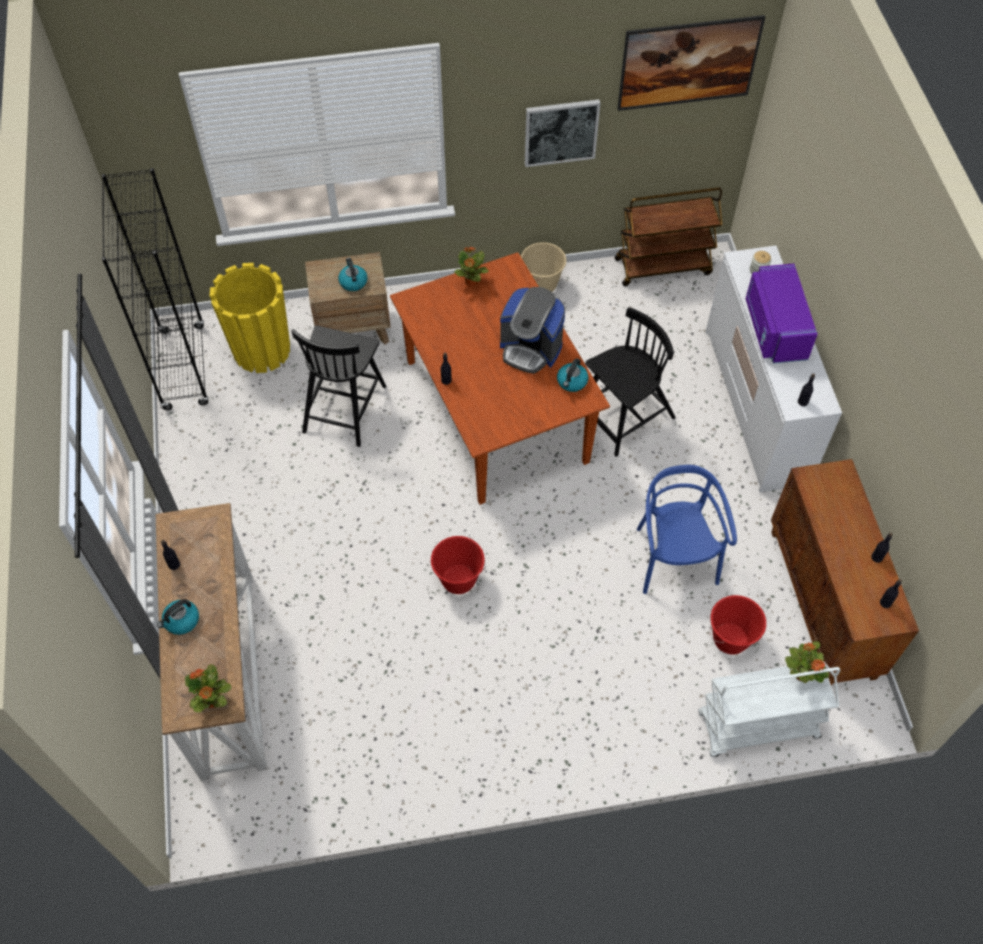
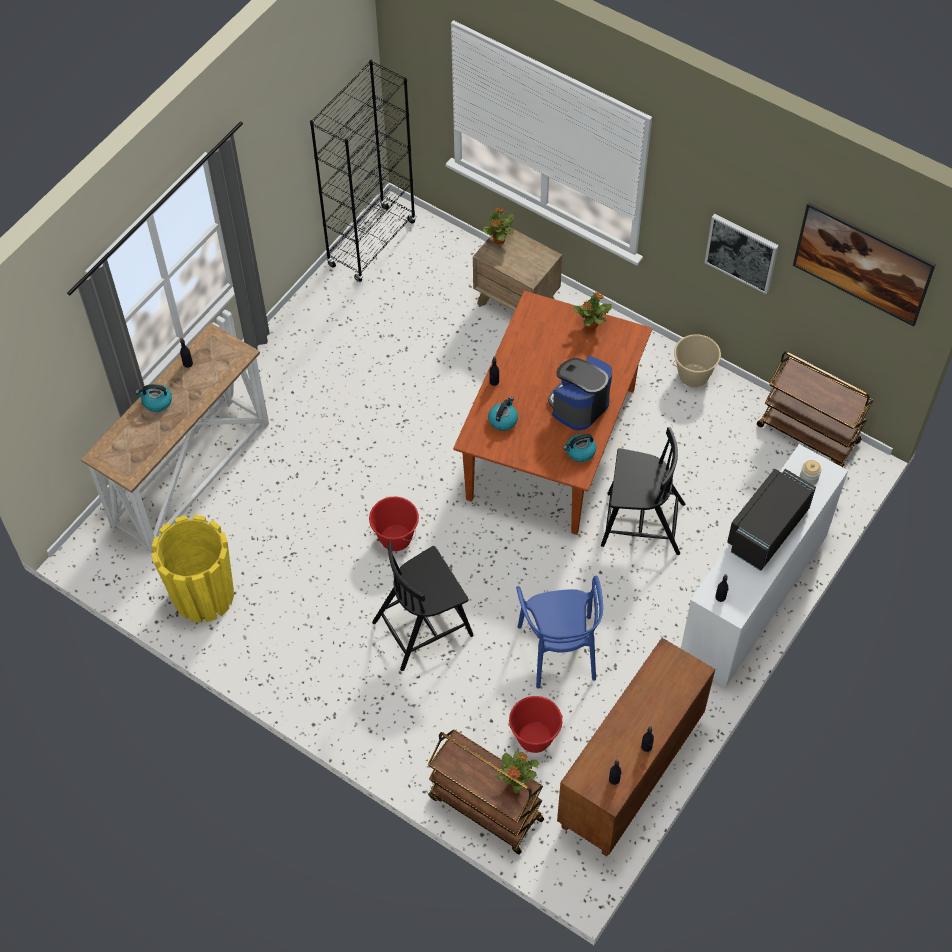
camera: 45 degrees right, 0 degrees up
potted plant [185,664,232,712] -> potted plant moved to [483,208,514,244]
yellow planter [210,263,290,373] -> yellow planter moved to [151,515,234,623]
black chair [291,325,386,447] -> black chair moved to [372,541,473,671]
kettle [338,258,368,291] -> kettle moved to [488,397,518,431]
coffee machine [500,287,565,374] -> coffee machine turned 60 degrees clockwise [548,355,612,431]
blue chair [637,465,737,594] -> blue chair turned 135 degrees clockwise [516,576,603,689]
white cart [698,662,840,757] -> brown cart [427,729,544,855]
purple microwave [746,264,818,364] -> black microwave [727,469,816,571]

